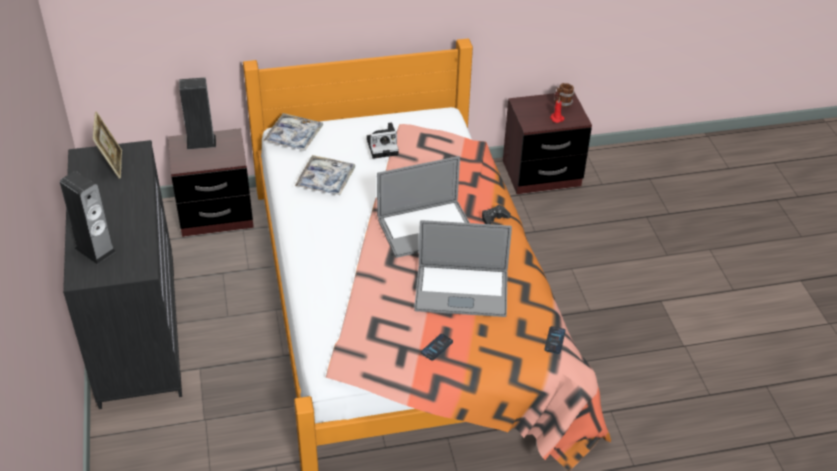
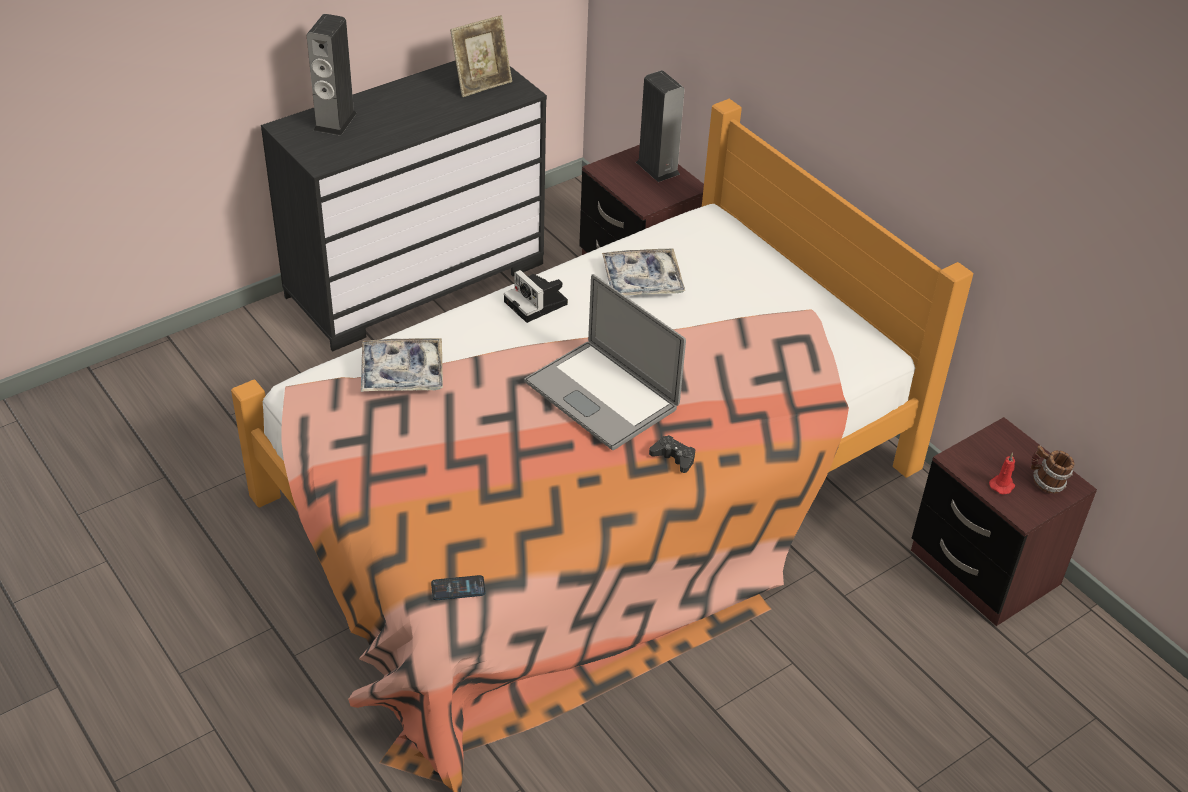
camera: 65 degrees right, 0 degrees up
tray [263,113,323,151] -> tray moved to [361,338,443,392]
camera [367,122,399,159] -> camera moved to [504,270,568,323]
laptop [414,220,512,317] -> none
phone [421,334,453,360] -> none

